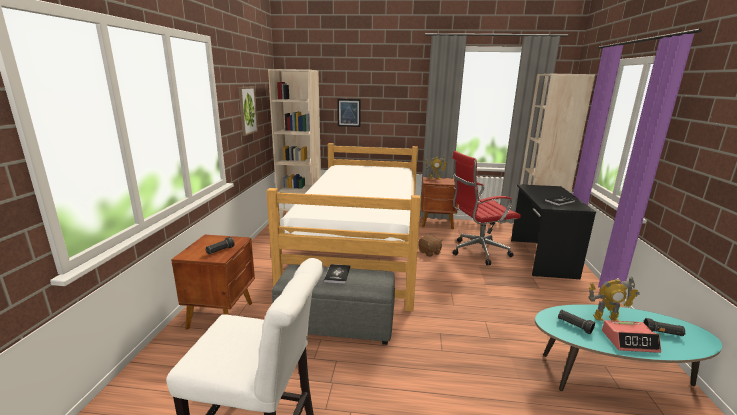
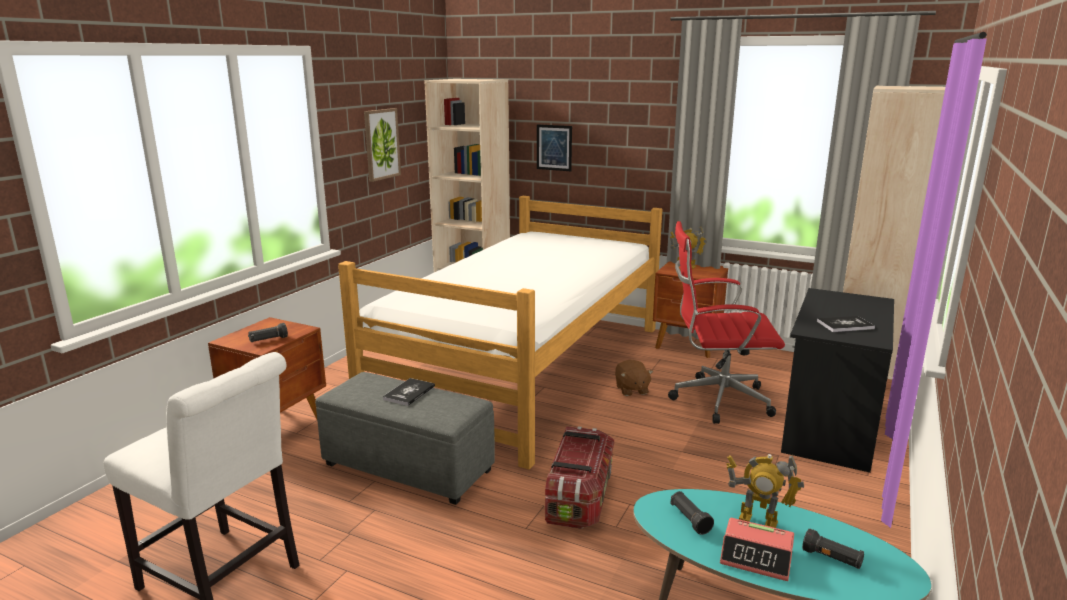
camera: 20 degrees right, 0 degrees up
none -> storage box [545,426,614,529]

